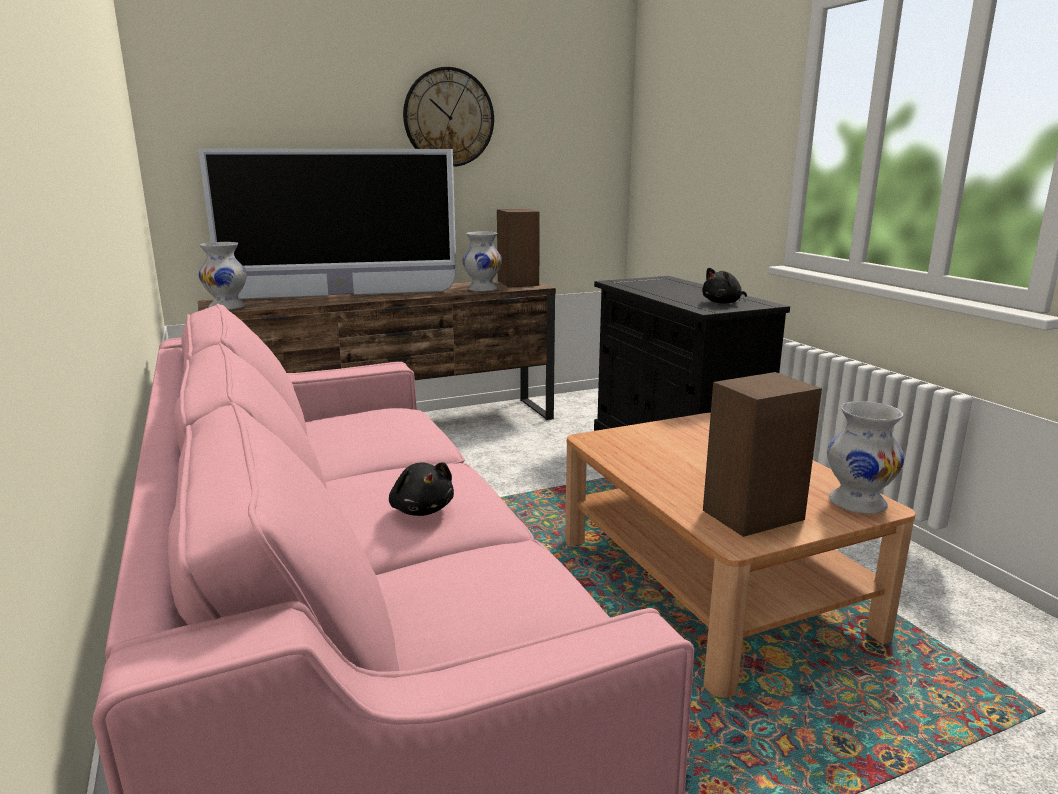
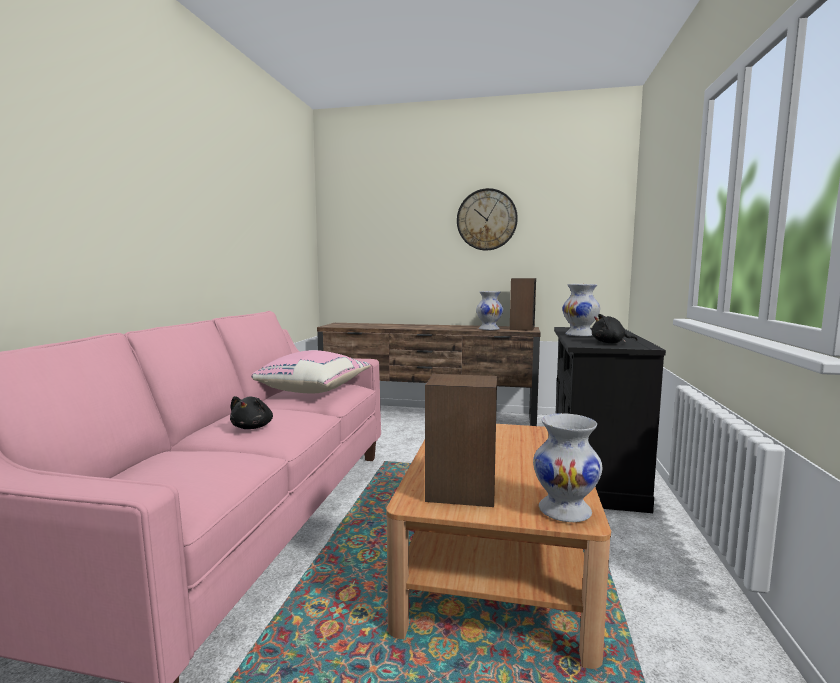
camera: 35 degrees right, 10 degrees down
television [198,148,456,299] -> none
white vase [199,242,247,310] -> white vase moved to [562,284,600,336]
none -> pink pillow [252,350,371,393]

